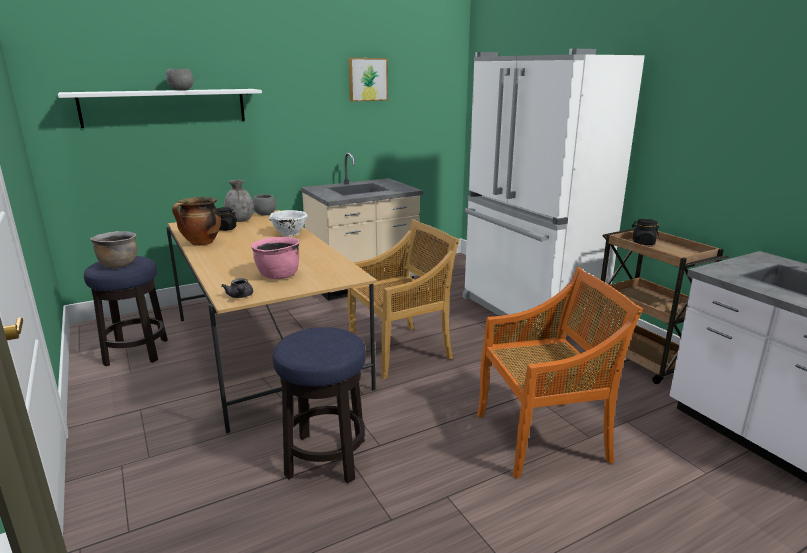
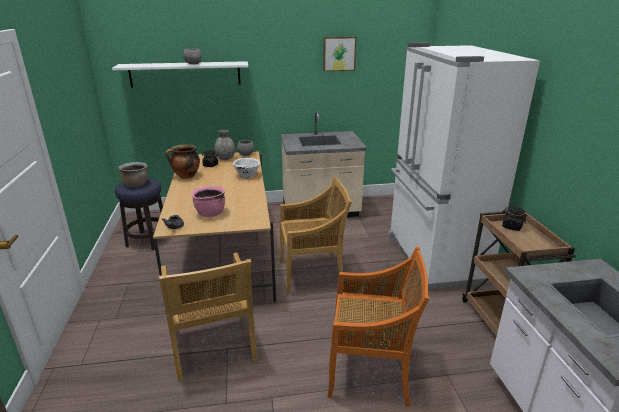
camera: 20 degrees right, 5 degrees up
stool [273,327,366,483] -> beige chair [159,253,258,381]

